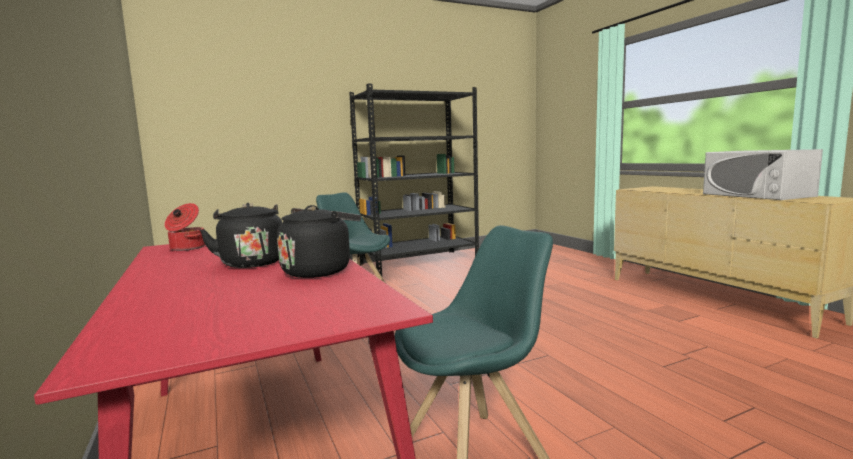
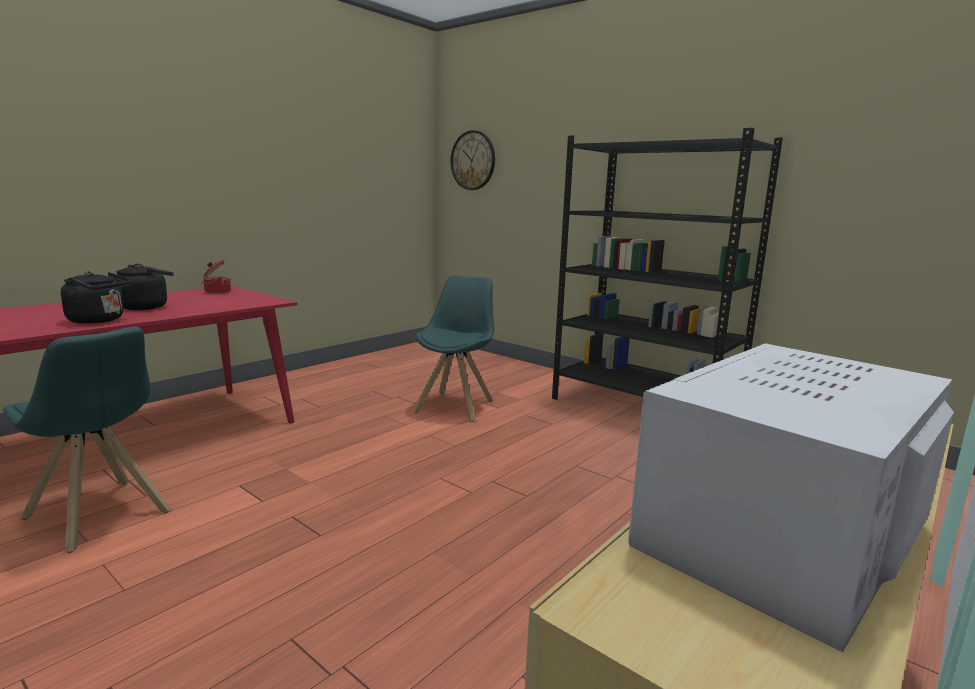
camera: 65 degrees right, 5 degrees up
none -> wall clock [451,130,495,190]

